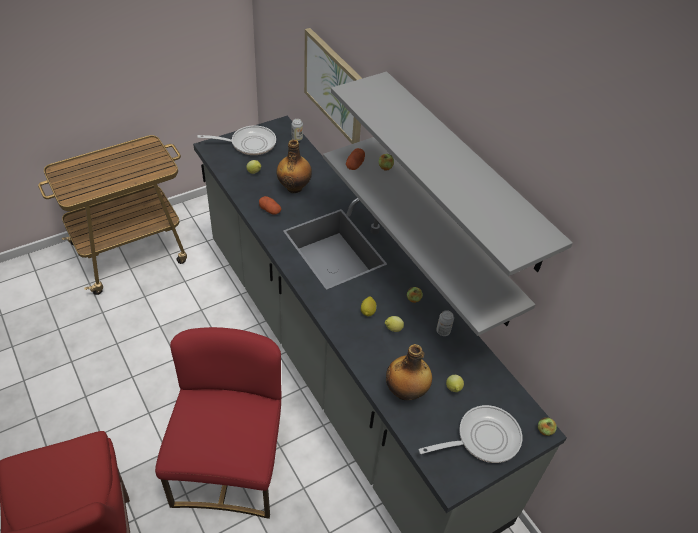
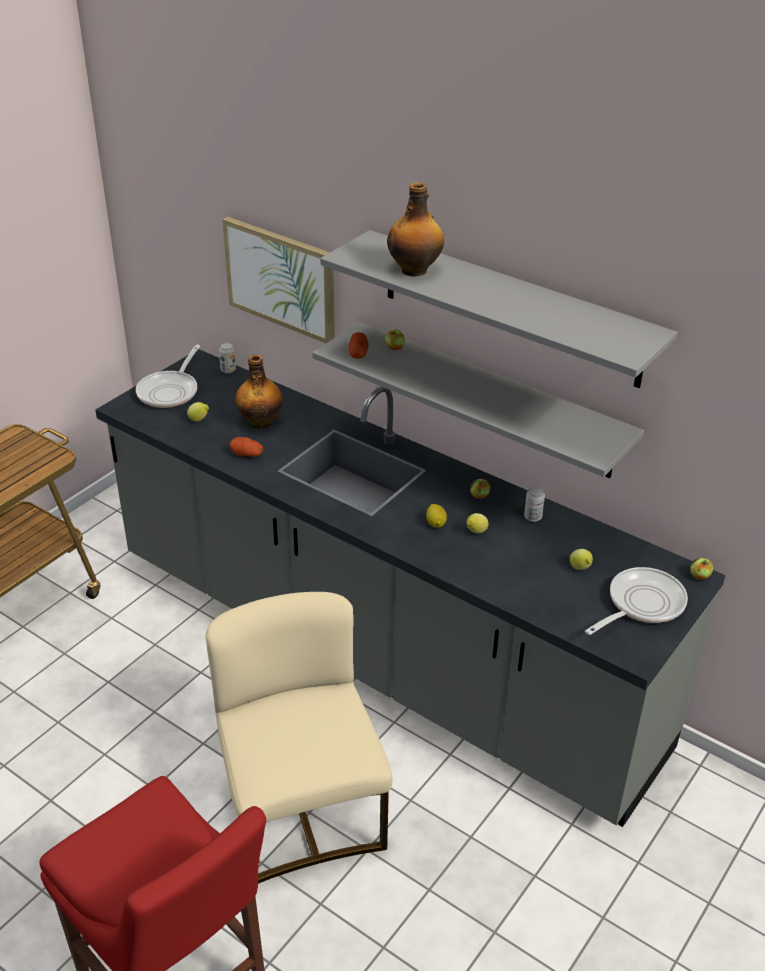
camera: 20 degrees left, 10 degrees down
red chair [155,327,281,519] -> beige chair [205,592,392,884]
frying pan [197,125,276,155] -> frying pan turned 135 degrees clockwise [136,345,200,408]
bottle [386,344,432,400] -> bottle moved to [387,182,444,277]

